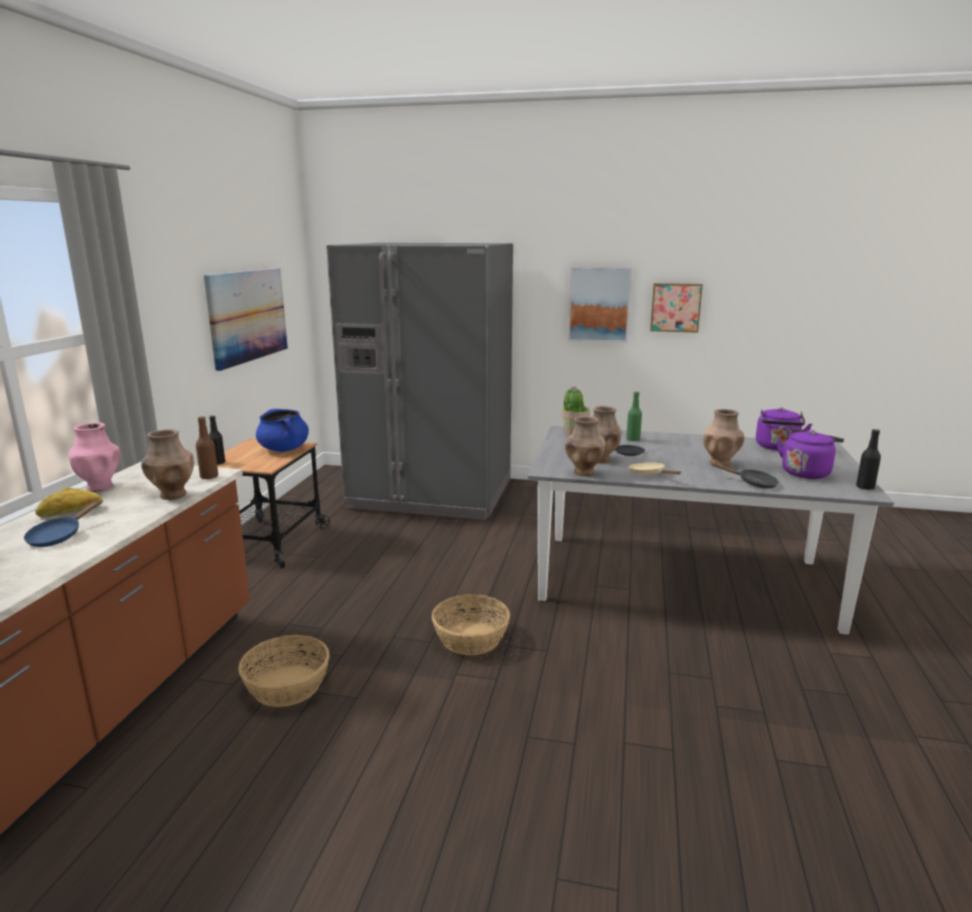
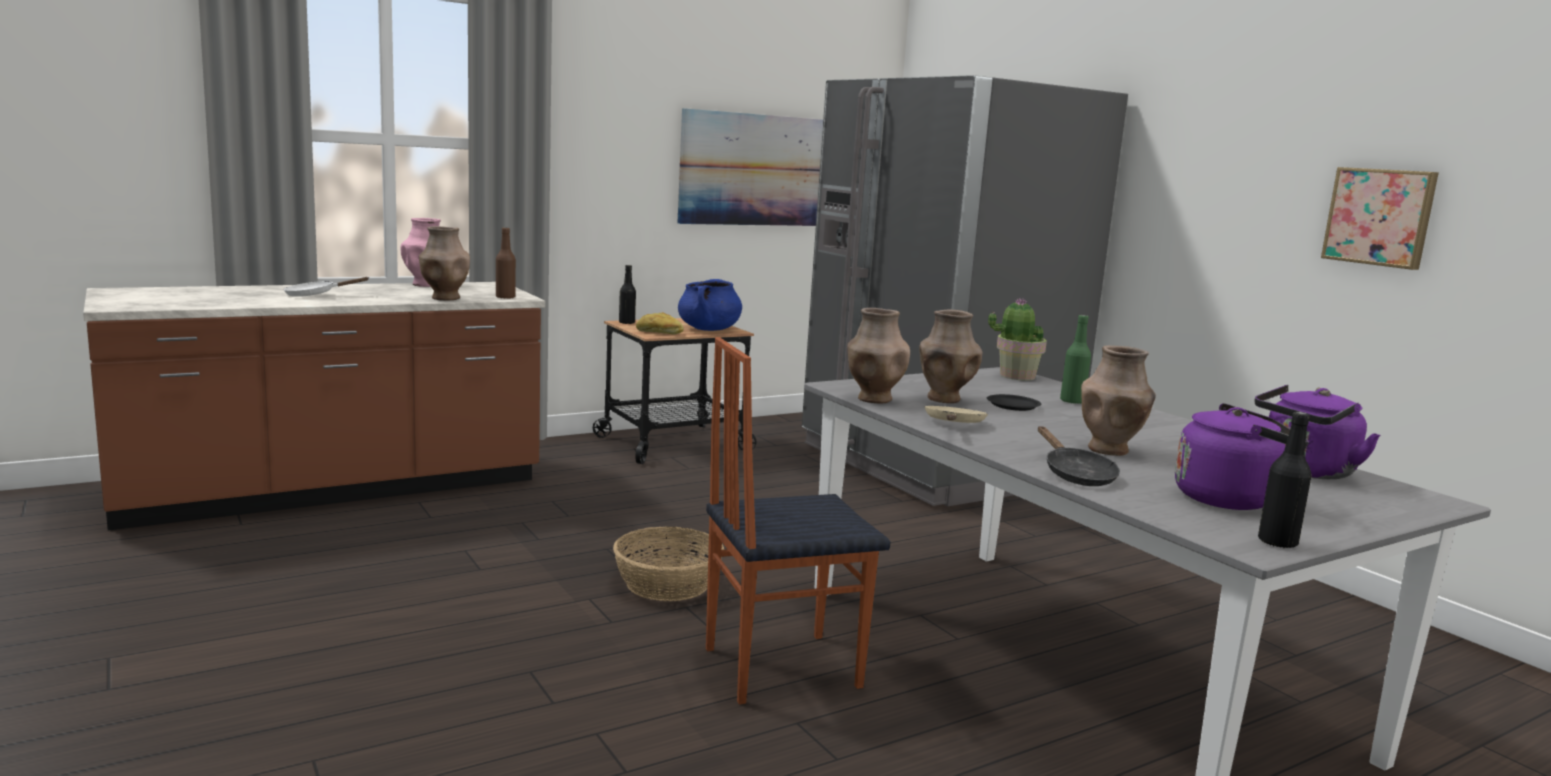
camera: 45 degrees right, 5 degrees down
blue frying pan [24,500,101,547] -> white frying pan [284,277,370,297]
bread [35,488,103,518] -> bread moved to [636,312,684,334]
basket [238,635,330,707] -> none
picture [568,267,632,342] -> none
none -> chair [706,337,891,704]

